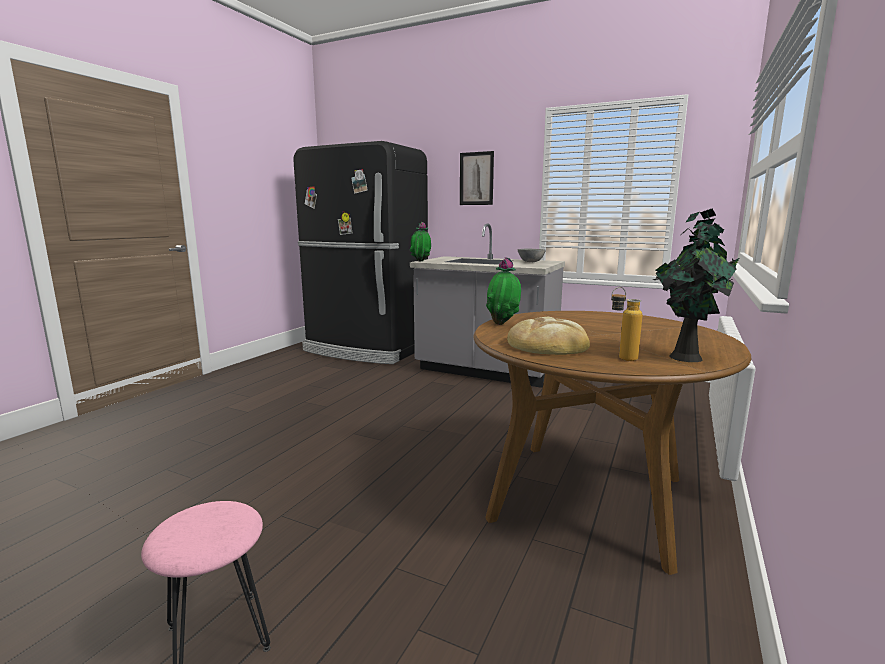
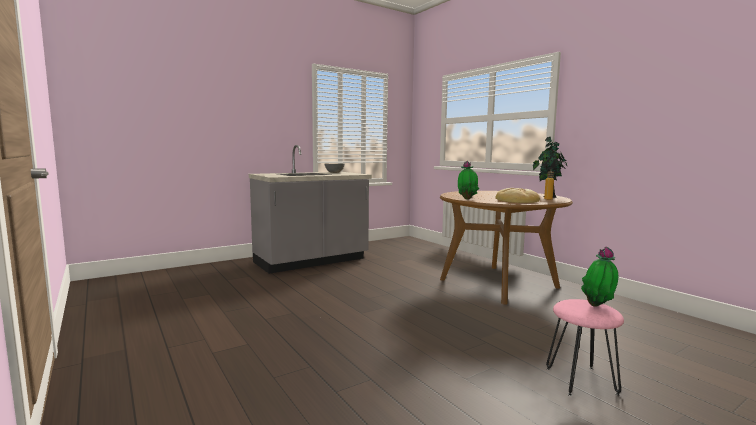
camera: 60 degrees left, 5 degrees down
black fridge [293,141,428,364] -> none
potted plant [409,222,431,262] -> potted plant moved to [581,246,618,307]
picture [460,151,494,205] -> none

